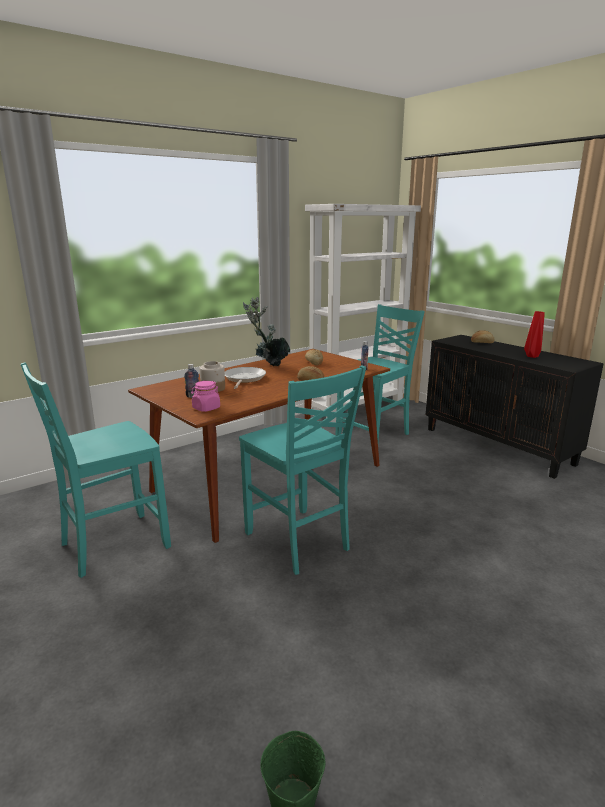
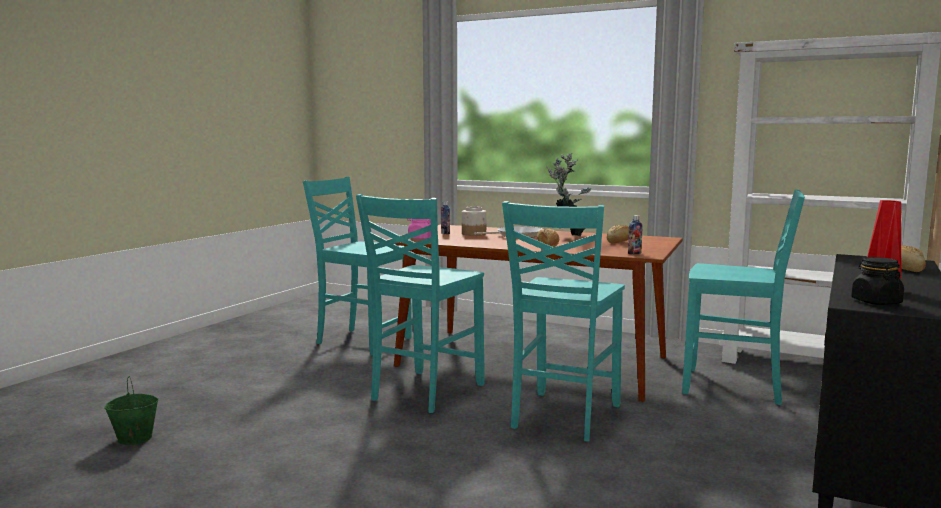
camera: 65 degrees right, 10 degrees down
none -> turquoise chair [502,201,625,441]
none -> black jar [851,257,904,305]

